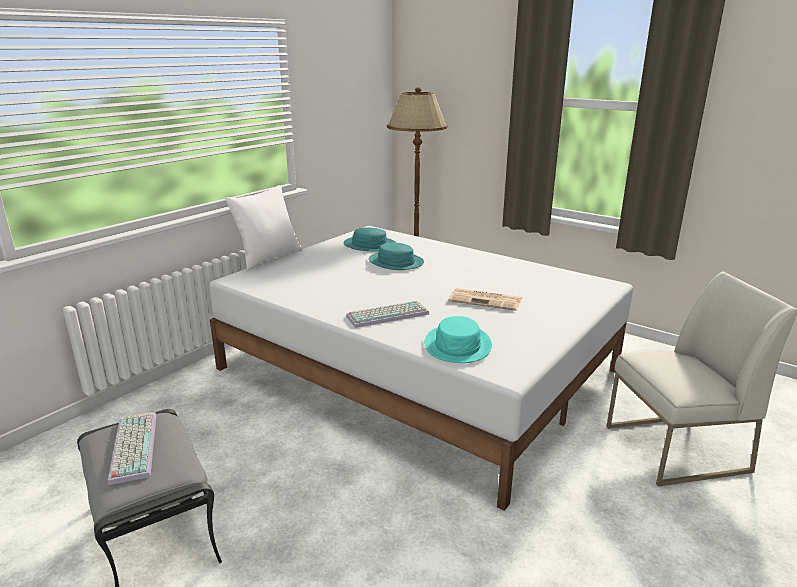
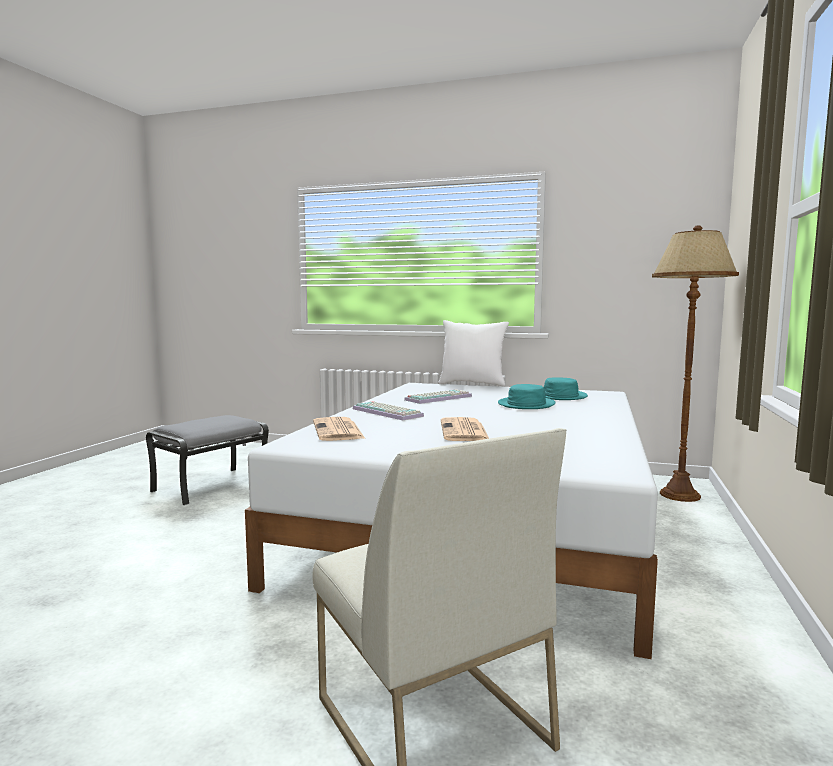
camera: 70 degrees right, 15 degrees down
keyboard [108,412,156,485] -> keyboard moved to [404,390,472,404]
turquoise hat [425,316,492,363] -> newspaper [313,417,365,441]

